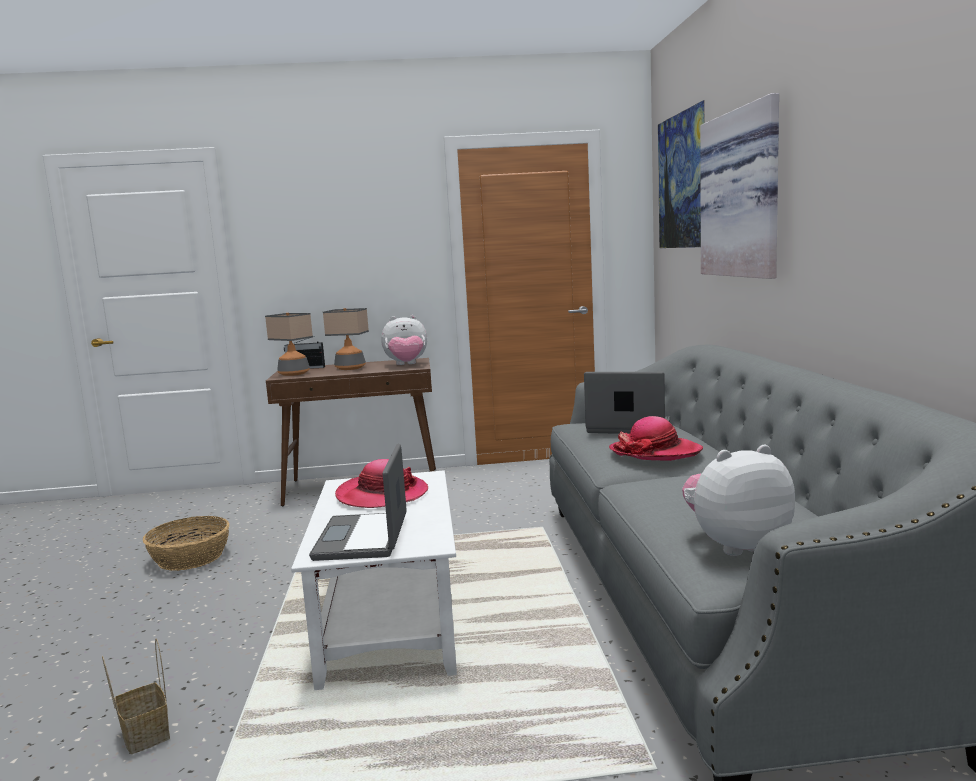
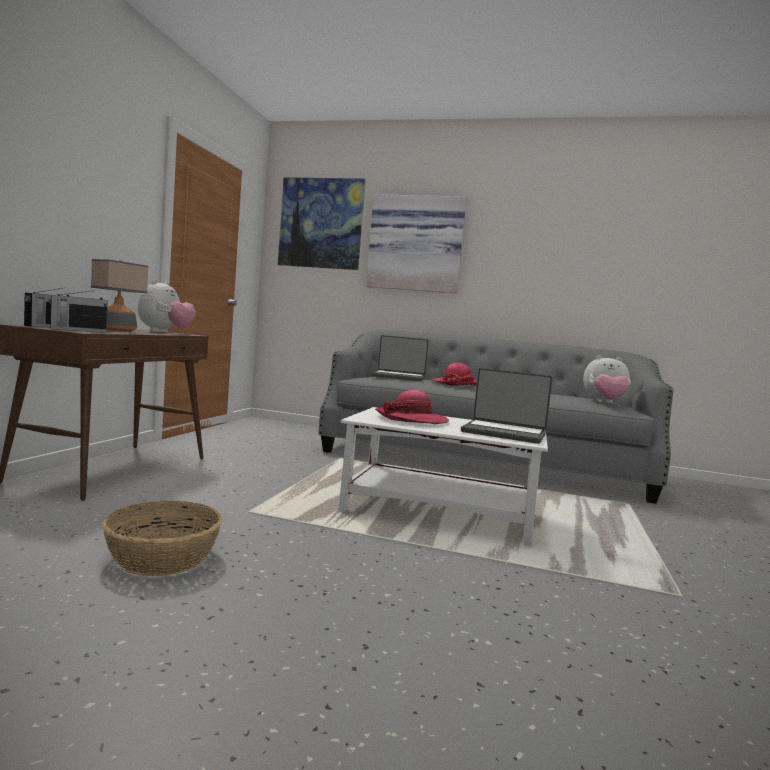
camera: 70 degrees left, 5 degrees down
basket [102,638,170,754] -> none
table lamp [265,313,313,376] -> radio [49,290,108,333]
laptop [584,372,670,434] -> laptop turned 120 degrees counterclockwise [371,335,429,381]
plush toy [682,445,795,556] -> plush toy turned 90 degrees counterclockwise [583,355,631,403]

